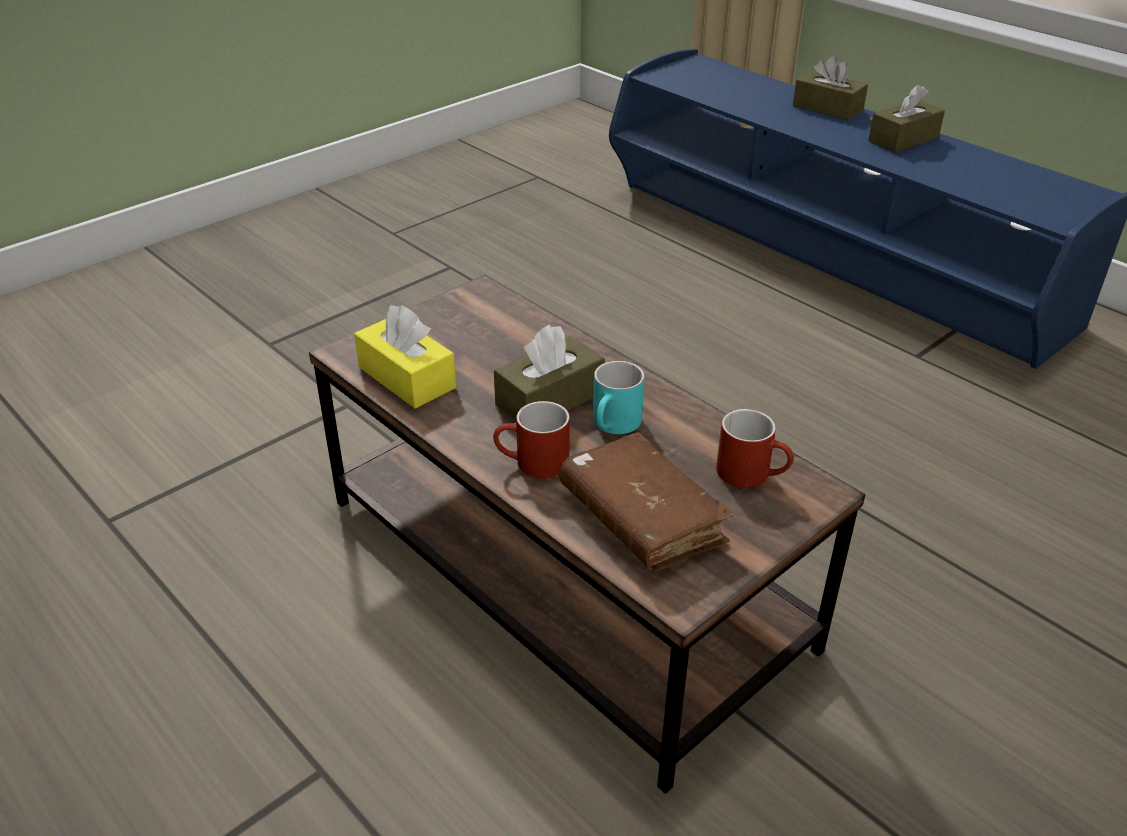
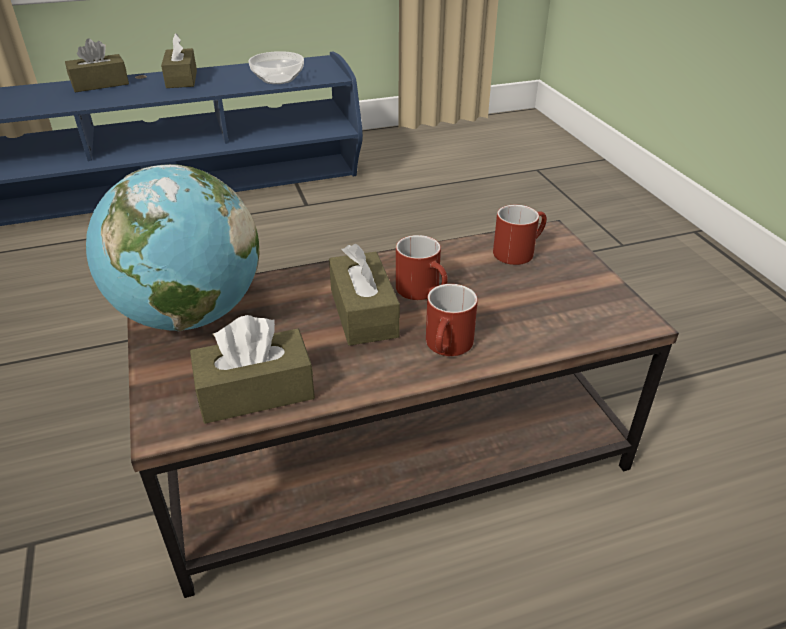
camera: 65 degrees left, 0 degrees up
yellow tissue box [354,305,456,409] -> brown tissue box [190,315,315,424]
brown book [559,432,734,571] -> none
turquoise mug [593,361,645,434] -> red mug [396,235,448,300]
none -> globe [86,164,259,331]
none -> bowl [249,51,304,84]

